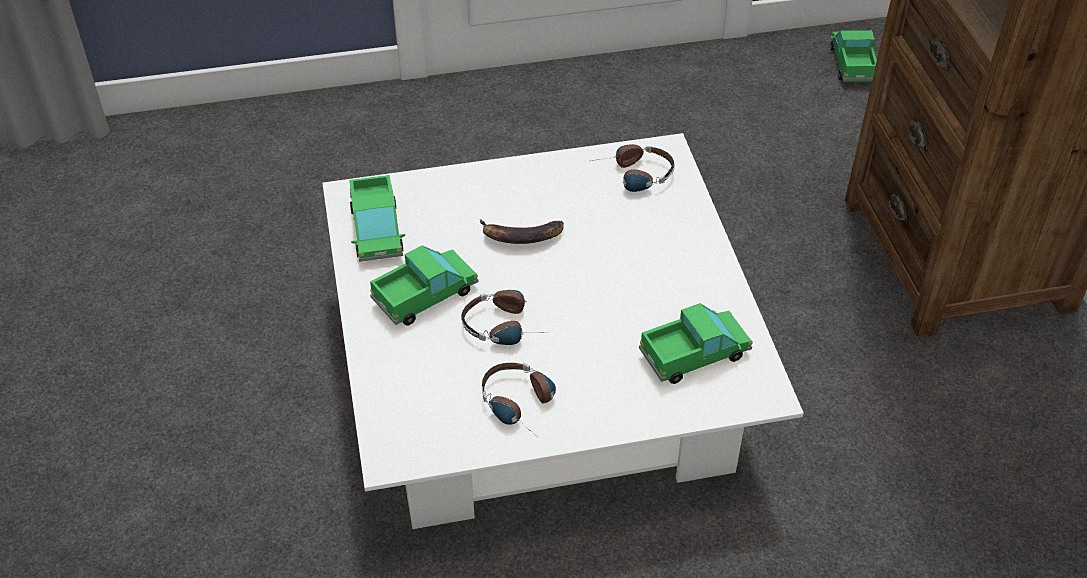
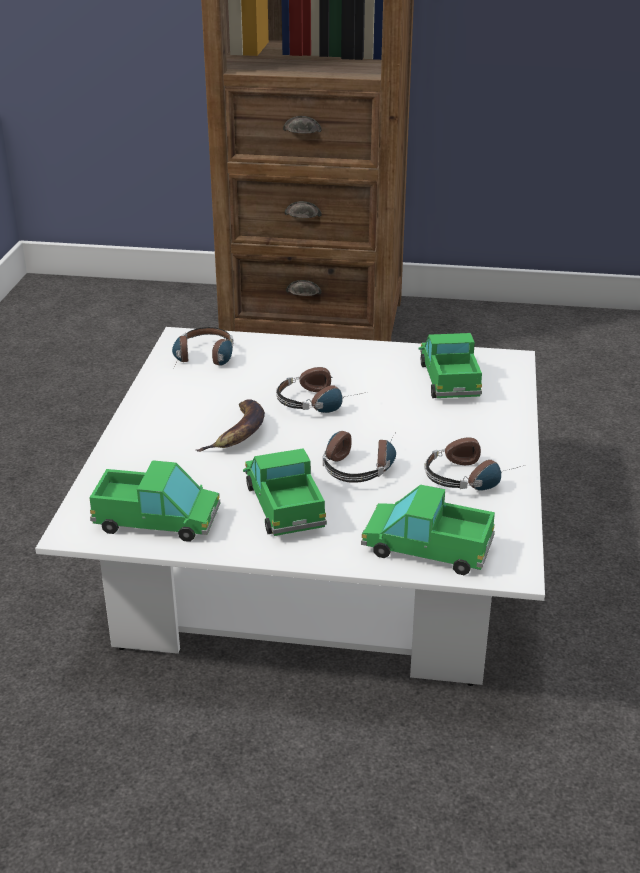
camera: 70 degrees left, 15 degrees down
toy truck [831,30,877,82] -> toy truck moved to [361,484,495,575]
none -> headphones [276,367,369,413]

